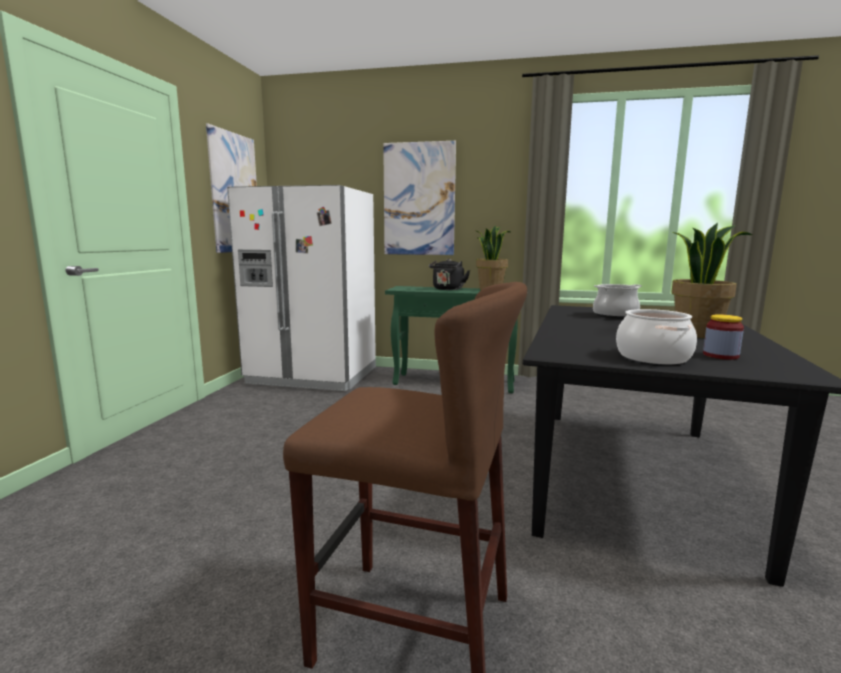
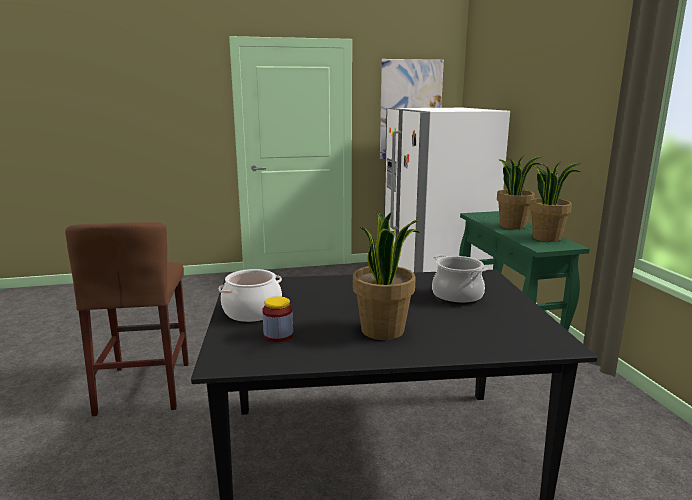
camera: 65 degrees right, 5 degrees up
picture [383,141,456,255] -> none
black kettle [429,259,470,290] -> potted plant [497,156,542,229]

